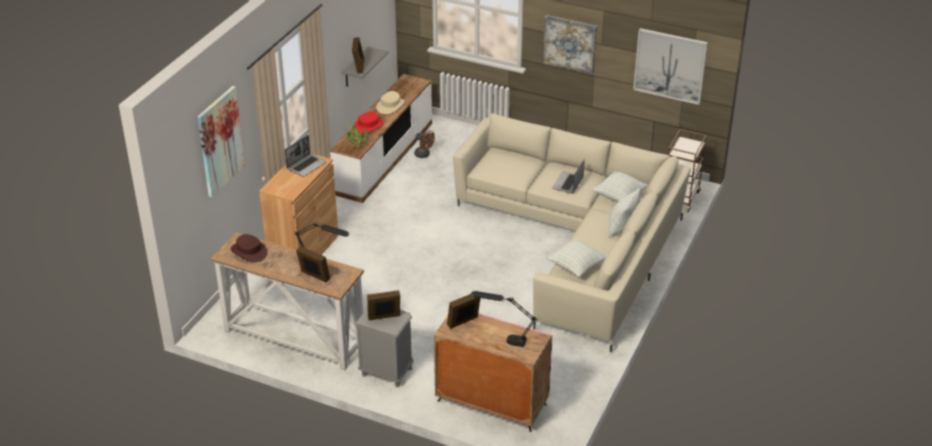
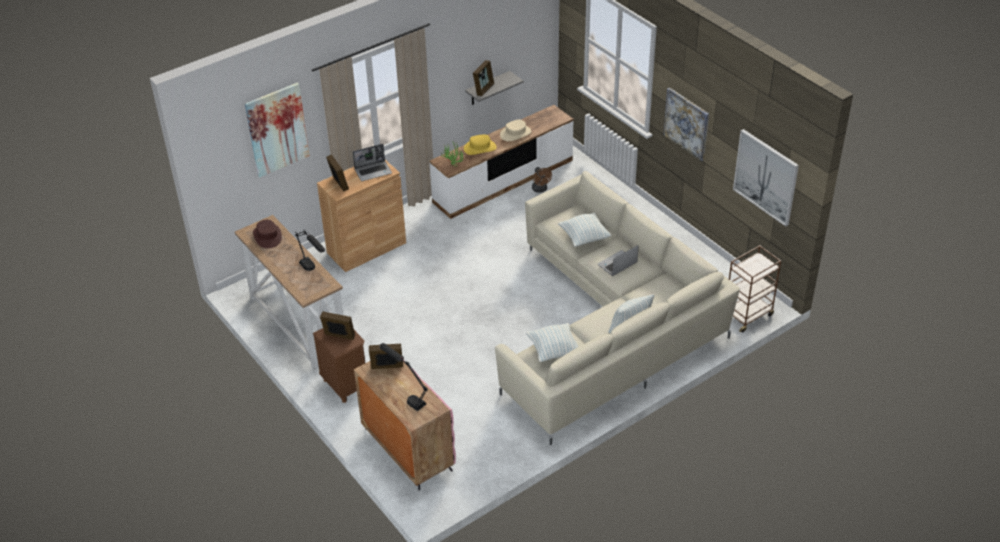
camera: 30 degrees right, 5 degrees up
picture frame [296,246,330,282] -> picture frame moved to [326,154,349,192]
red hat [353,112,384,134] -> yellow hat [464,134,497,155]
grey nightstand [355,308,414,387] -> brown nightstand [313,328,365,403]
pillow [593,171,648,202] -> pillow moved to [558,212,612,247]

